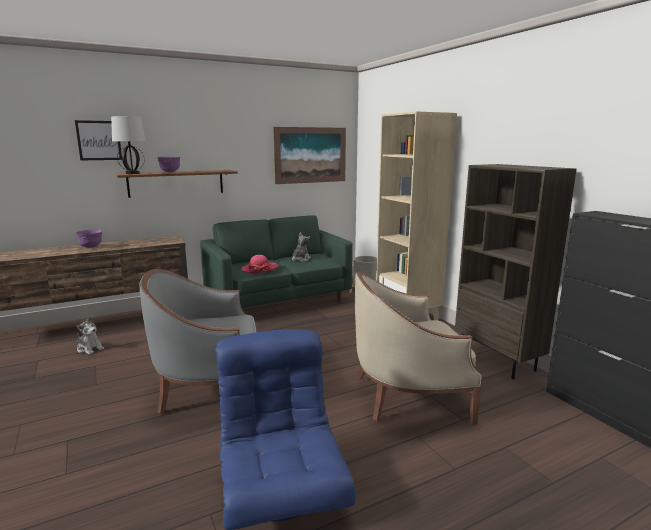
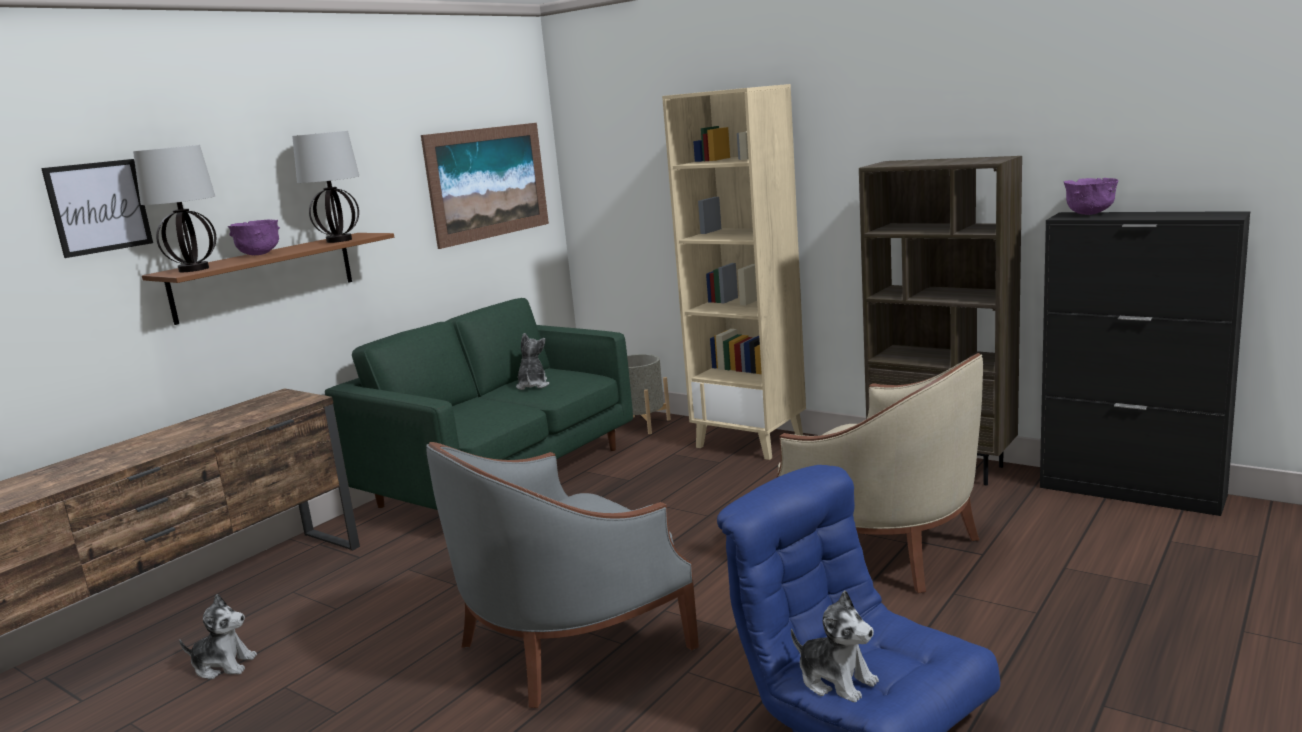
camera: 25 degrees left, 0 degrees up
purple bowl [75,230,102,248] -> purple bowl moved to [1064,178,1119,215]
hat [241,255,279,273] -> none
beige armchair [355,272,482,424] -> beige armchair turned 105 degrees counterclockwise [776,353,983,593]
none -> table lamp [292,131,359,243]
none -> plush toy [791,591,879,702]

